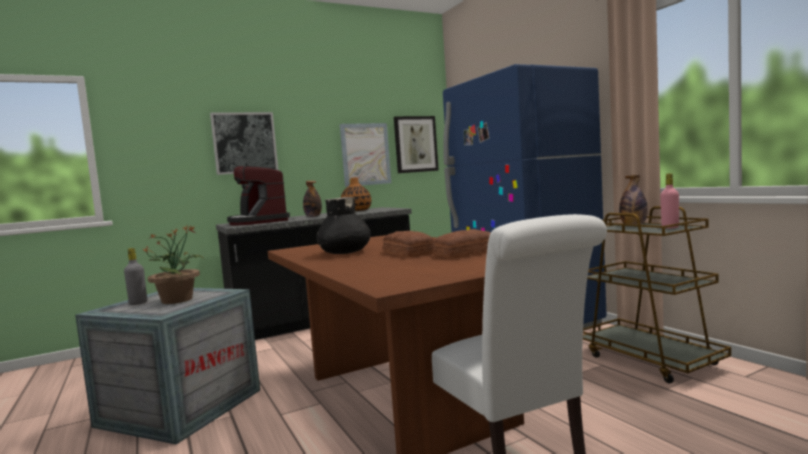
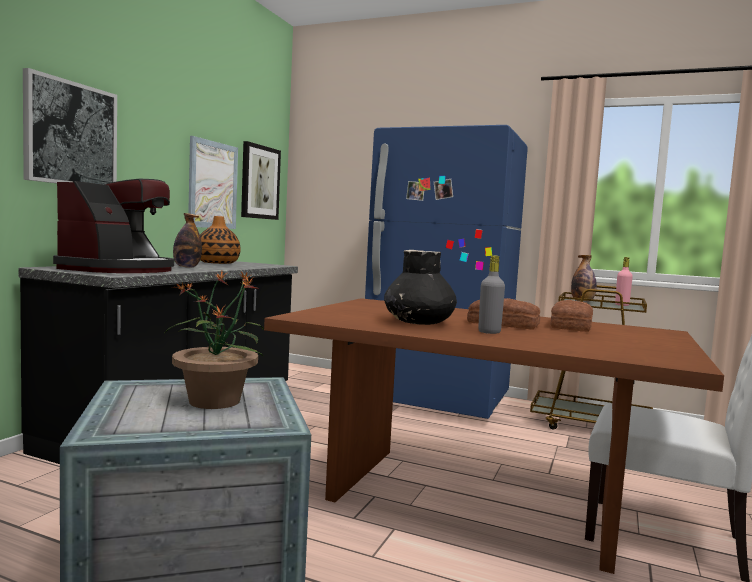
camera: 40 degrees left, 0 degrees up
grey bottle [124,248,147,305] -> grey bottle moved to [478,255,505,334]
coffee machine [227,166,290,225] -> coffee machine turned 90 degrees counterclockwise [53,179,174,273]

